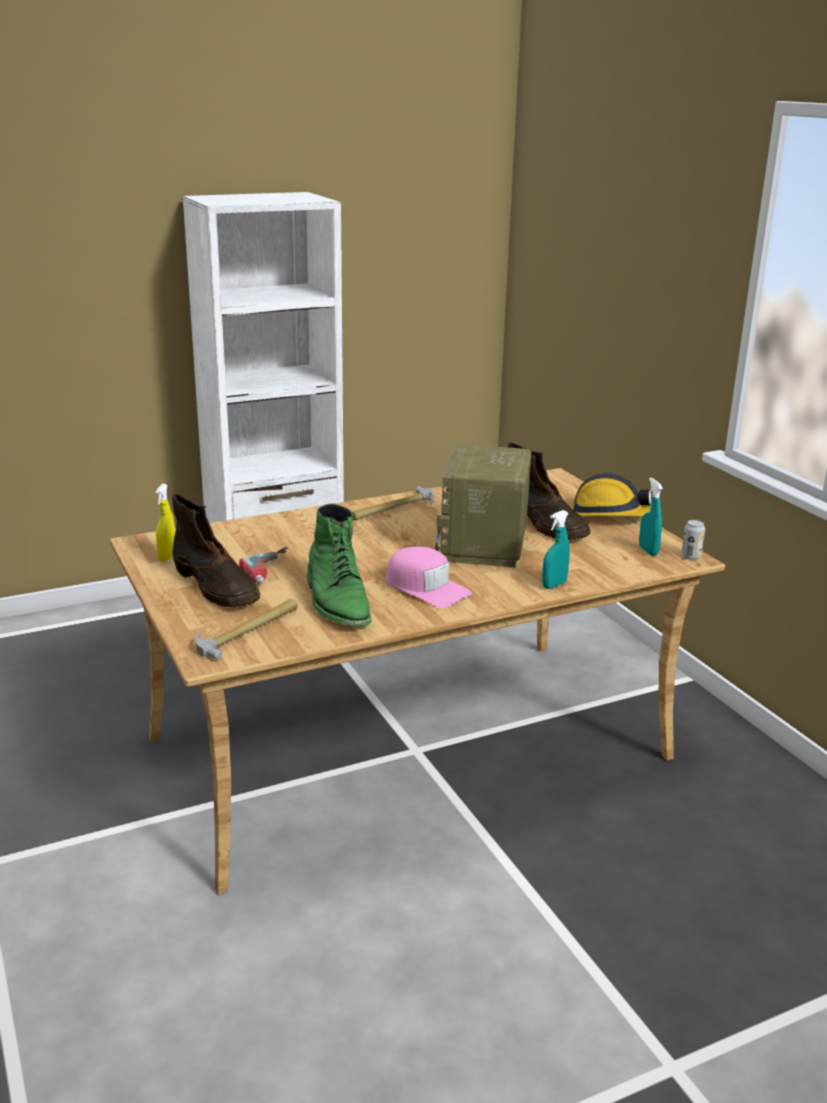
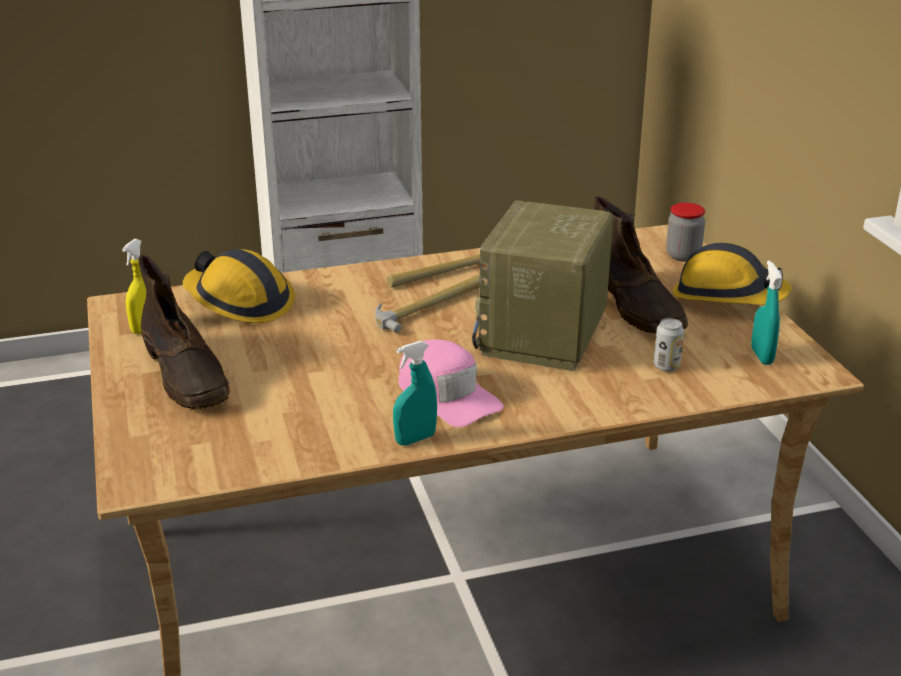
camera: 10 degrees right, 5 degrees up
hammer [195,599,298,660] -> hammer moved to [375,275,485,333]
power drill [239,547,288,584] -> none
green boot [307,503,372,625] -> none
turquoise spray bottle [542,510,570,589] -> turquoise spray bottle moved to [393,341,437,446]
can [681,520,705,560] -> can moved to [654,318,684,372]
none -> hard hat [183,249,295,323]
none -> jar [666,203,705,262]

